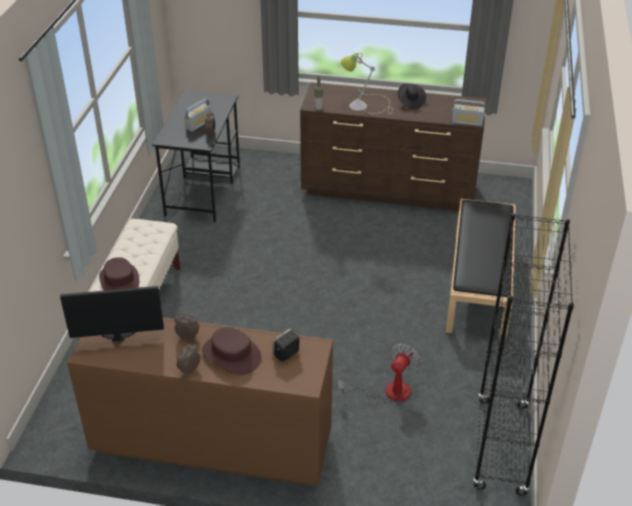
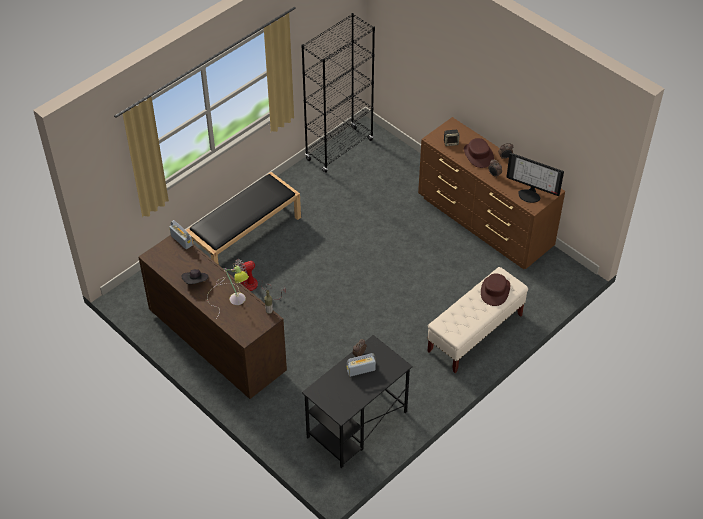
camera: 145 degrees left, 10 degrees up
fan [338,343,420,404] -> fan moved to [235,259,286,300]

